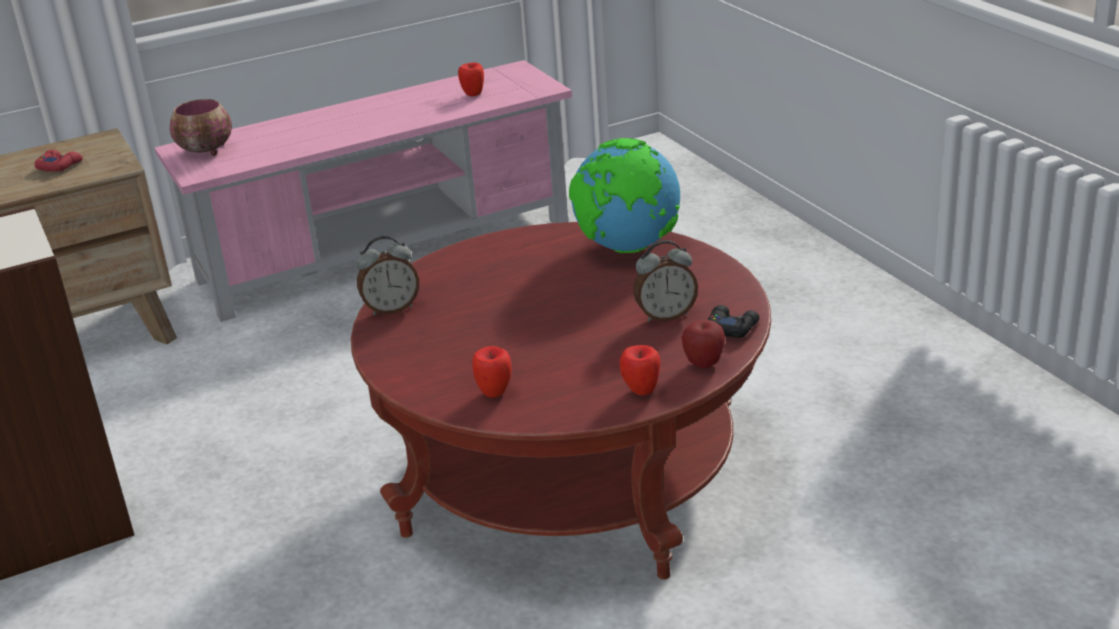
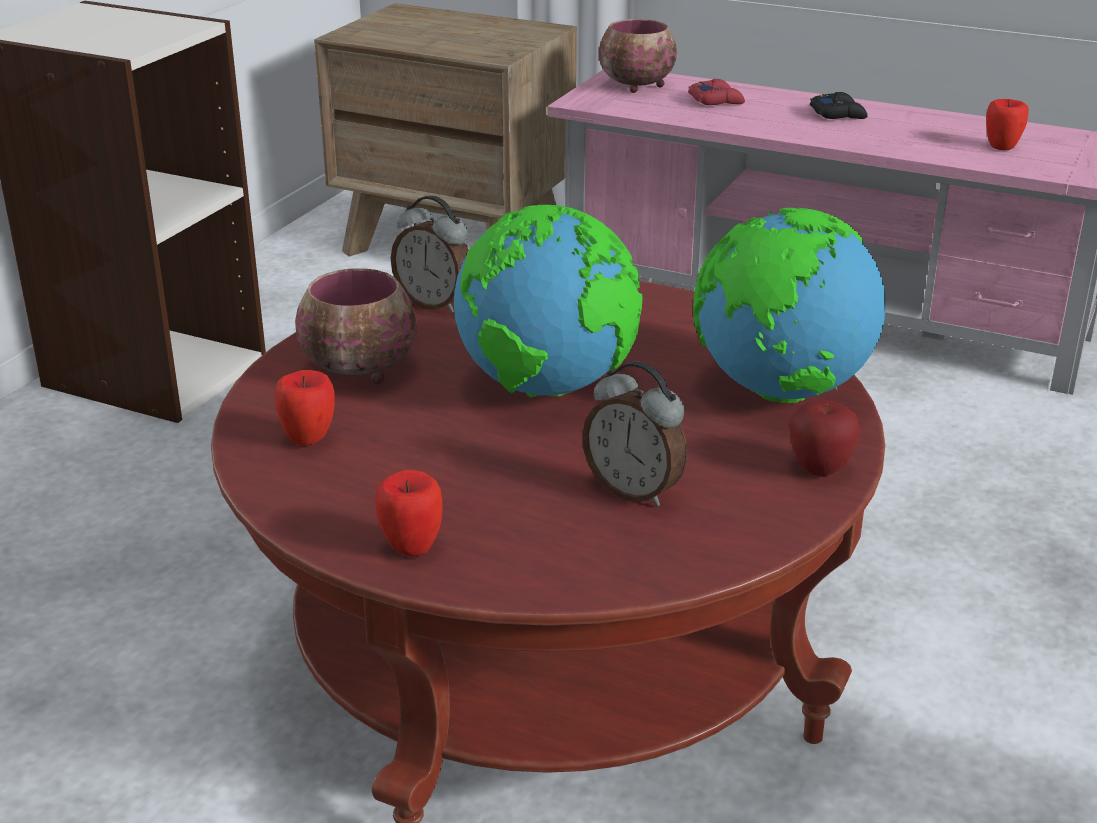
camera: 50 degrees right, 0 degrees up
red game controller [34,150,83,172] -> red game controller moved to [688,79,745,105]
apple [681,320,725,368] -> apple moved to [789,400,861,477]
black game controller [707,305,760,338] -> black game controller moved to [810,92,868,119]
none -> bowl [295,268,416,384]
none -> globe [454,205,643,398]

